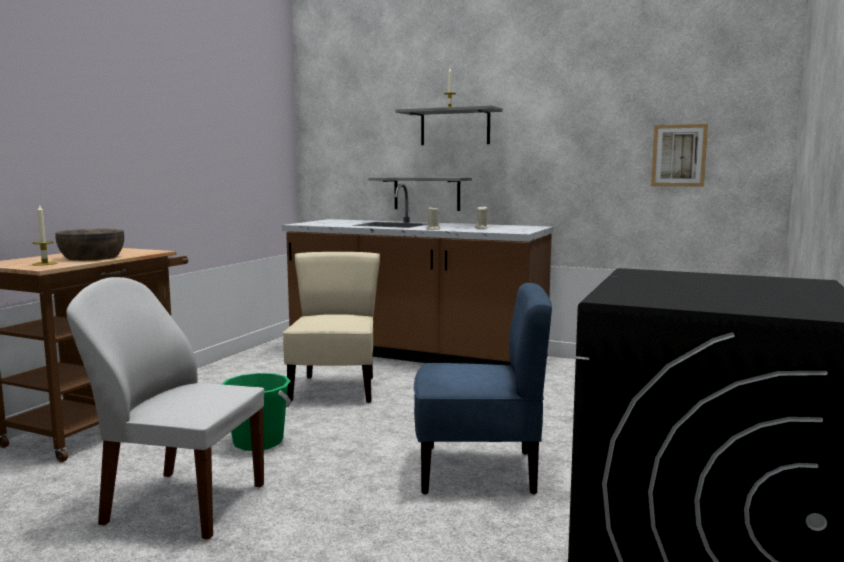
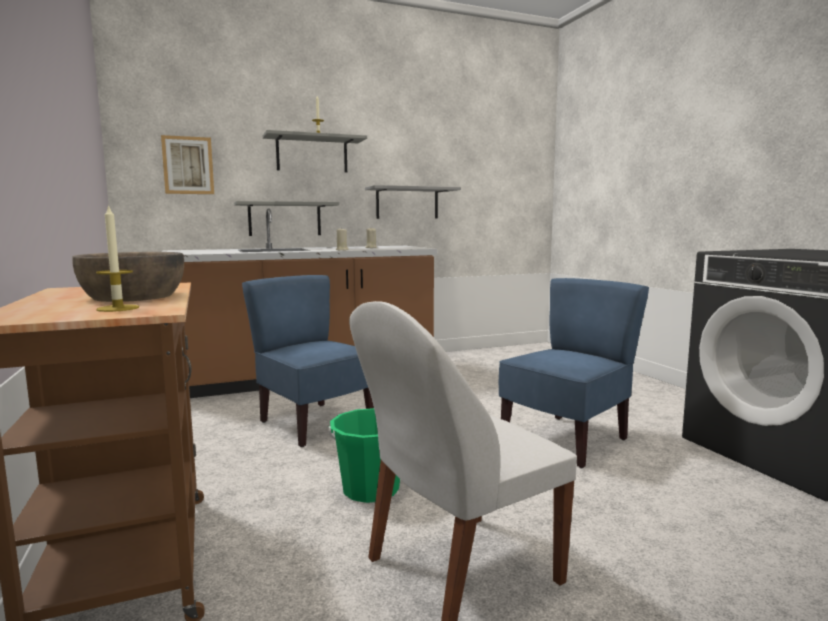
camera: 45 degrees left, 0 degrees up
beige chair [283,252,380,403] -> blue chair [242,275,374,447]
picture [651,124,708,187] -> picture moved to [161,135,214,194]
none -> grey shelf [365,185,461,219]

